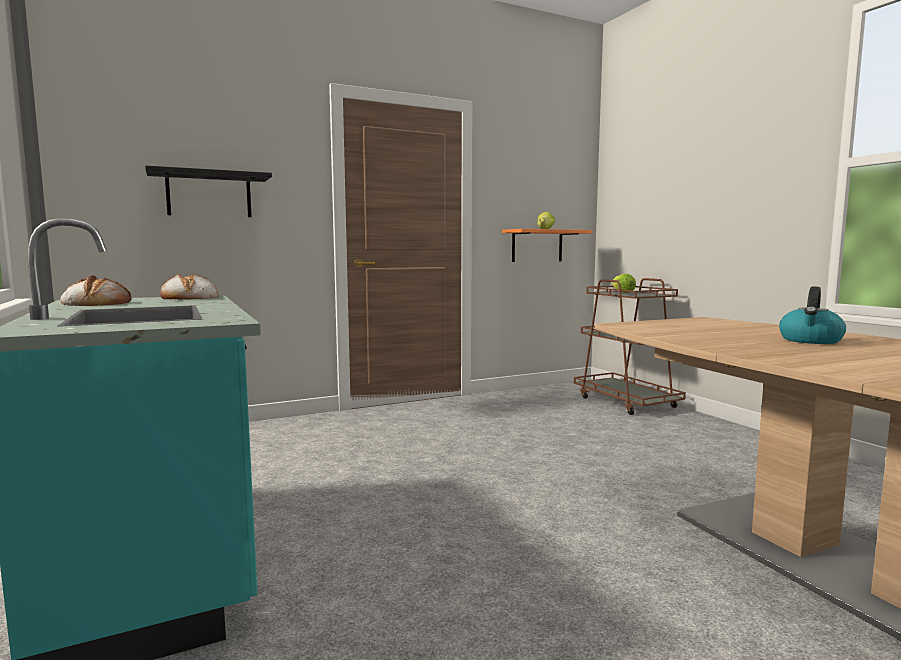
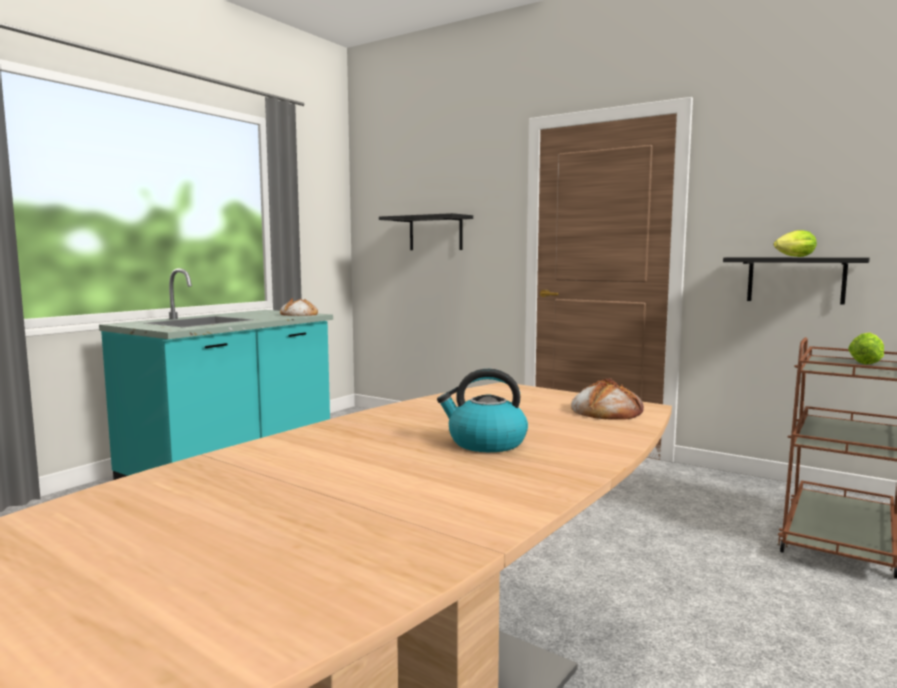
camera: 60 degrees right, 0 degrees up
bread [60,276,131,306] -> bread moved to [571,378,644,420]
orange shelf [502,229,593,262] -> black shelf [723,257,870,305]

